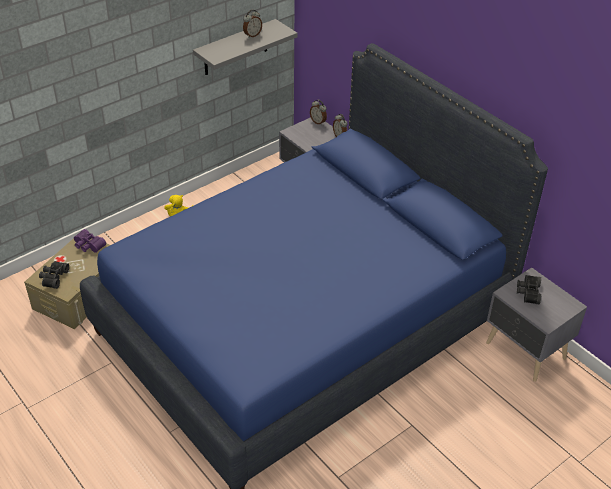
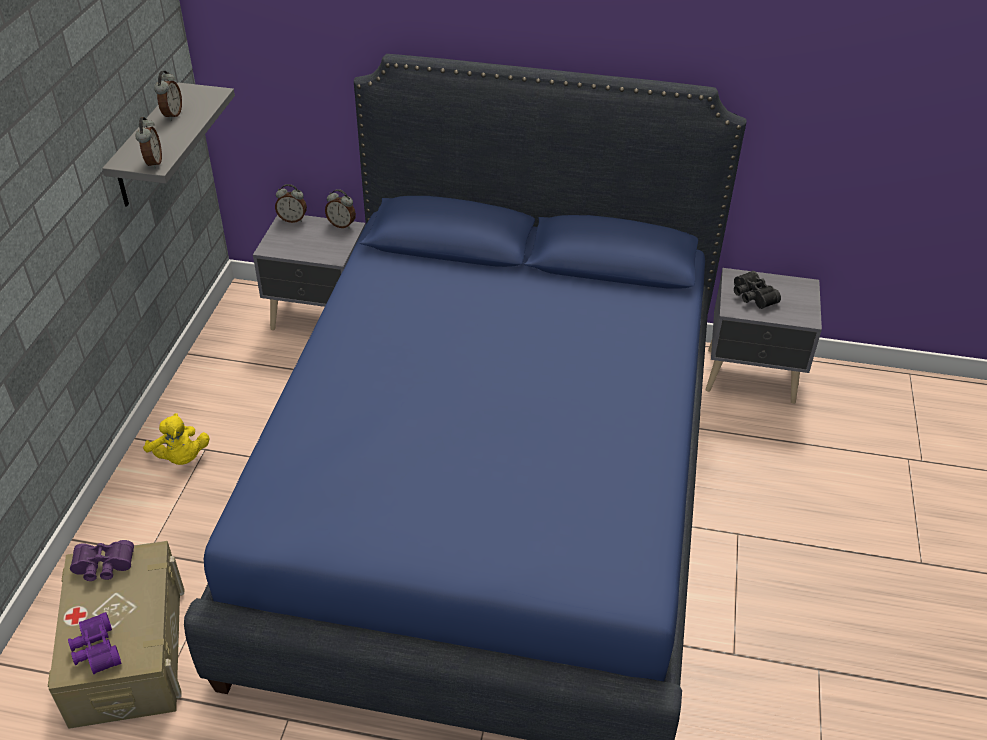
camera: 40 degrees left, 0 degrees up
black binoculars [39,261,69,289] -> purple binoculars [68,612,121,674]
none -> alarm clock [135,117,162,169]

